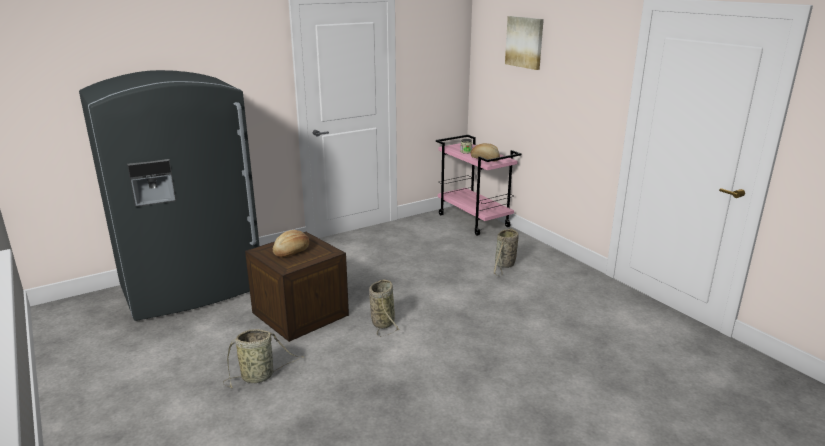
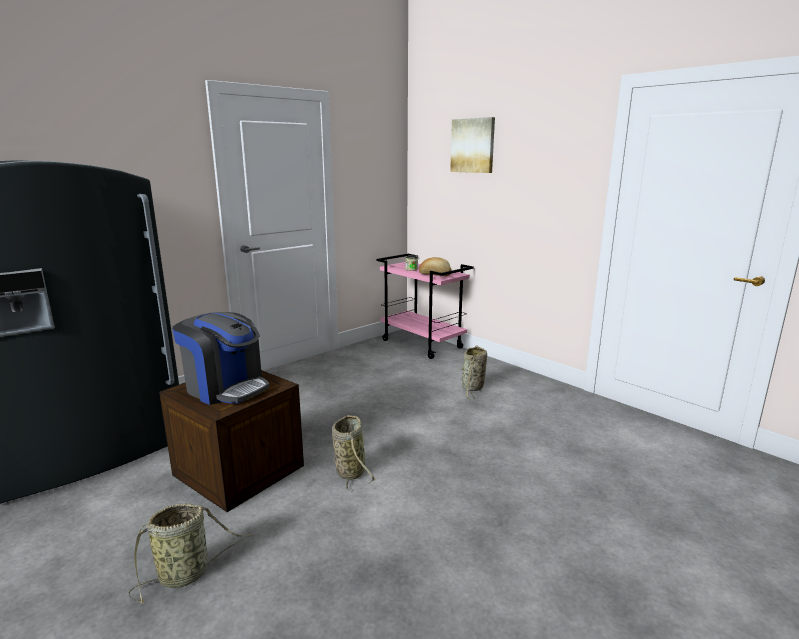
camera: 10 degrees left, 5 degrees down
bread [273,230,309,257] -> coffee machine [172,312,269,405]

